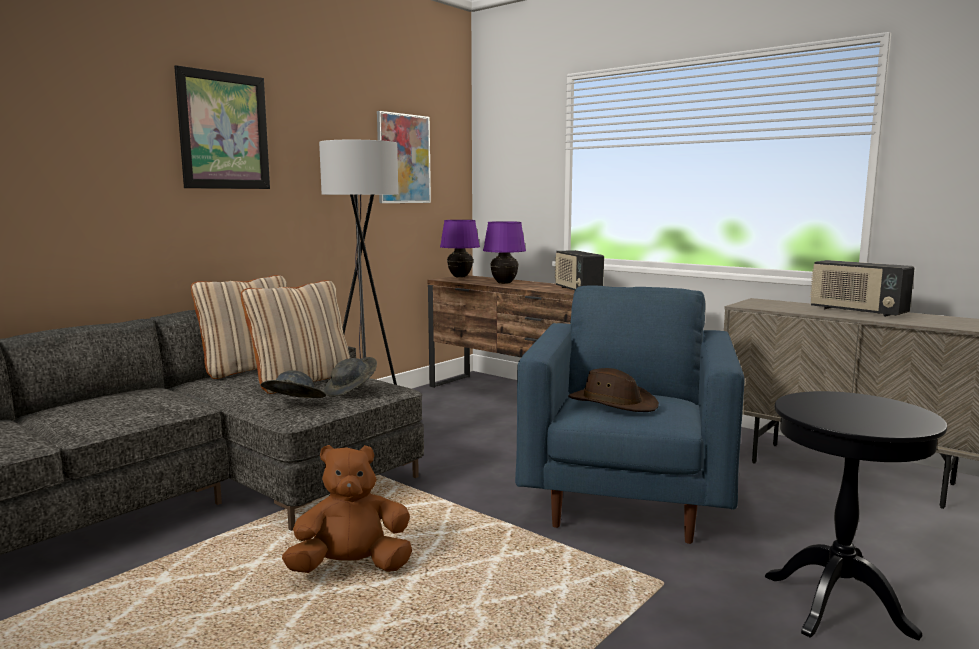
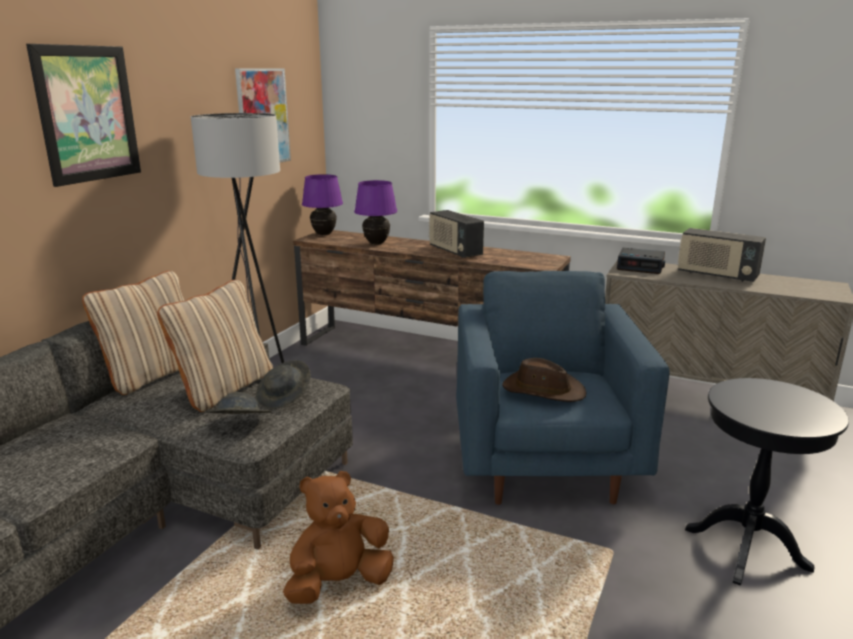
camera: 15 degrees left, 10 degrees up
none -> alarm clock [617,248,665,274]

